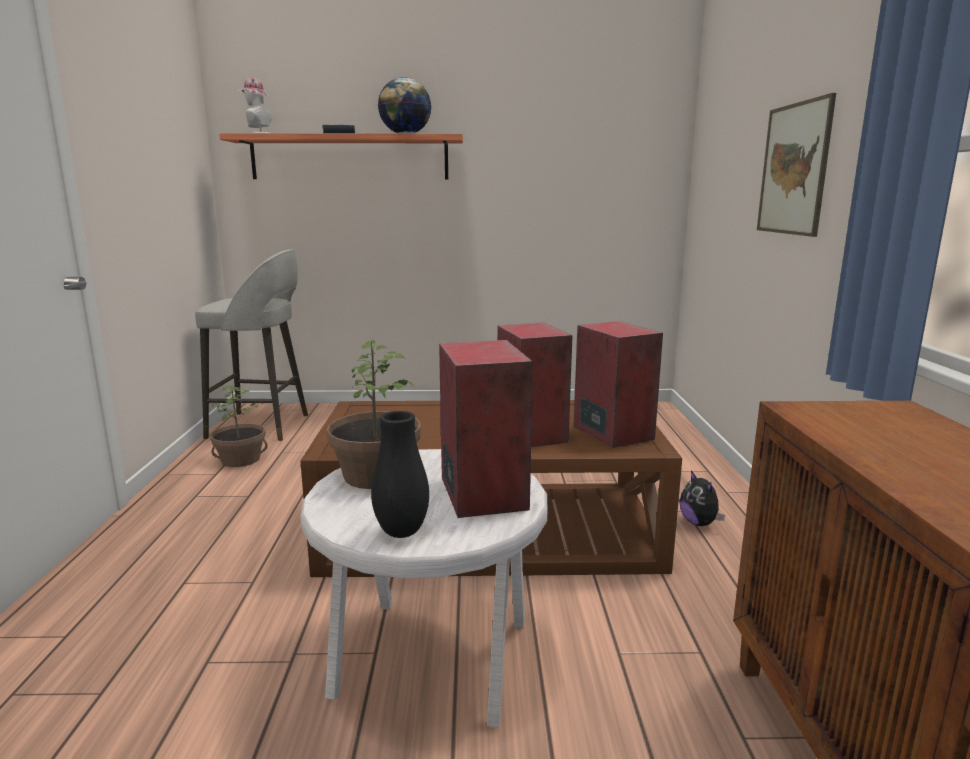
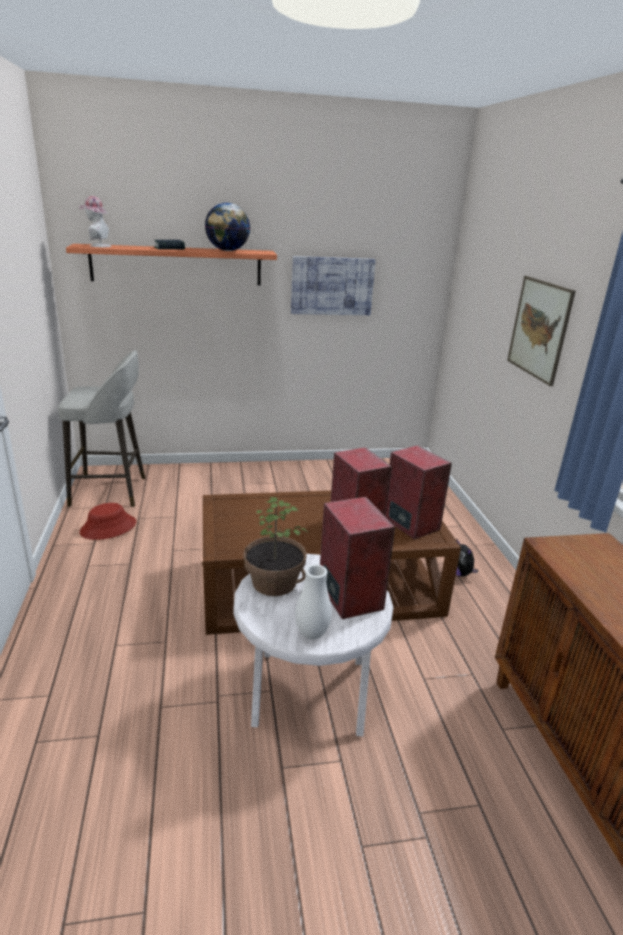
camera: 10 degrees left, 10 degrees up
potted plant [210,385,268,467] -> red hat [80,503,136,540]
black vase [371,411,429,538] -> white vase [295,564,332,640]
none -> picture [291,256,376,315]

